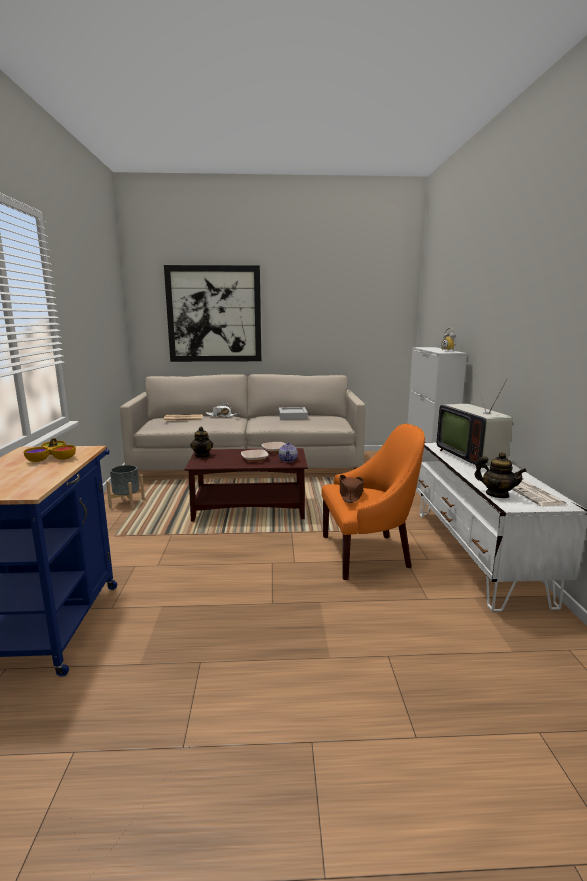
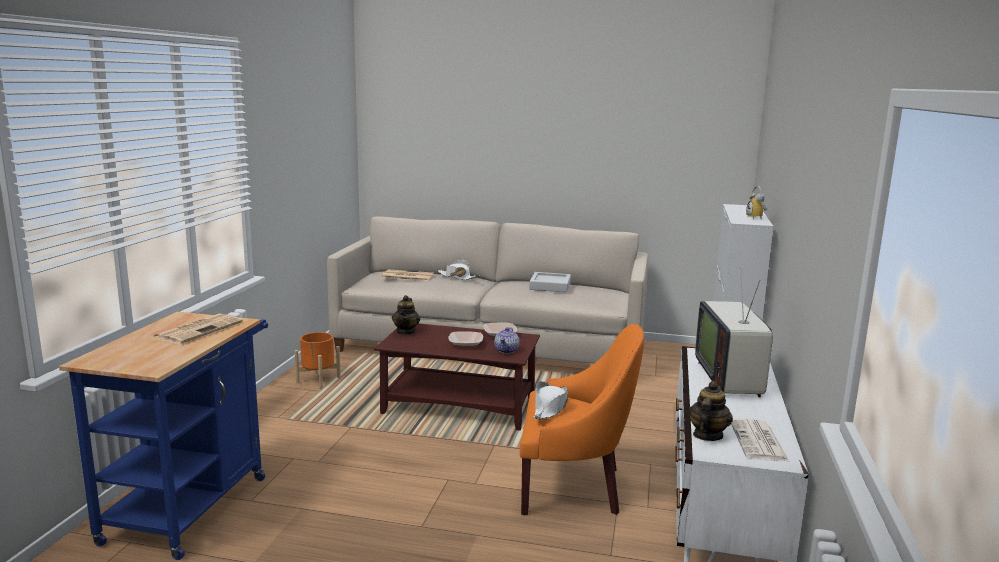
camera: 15 degrees right, 0 degrees up
bowl [24,438,76,462] -> newspaper [152,314,243,344]
grey planter [106,465,145,510] -> orange planter [294,332,341,389]
picture [164,265,261,362] -> none
brown hat [340,475,364,503] -> white hat [533,381,568,419]
teapot [474,452,527,498] -> teapot turned 120 degrees counterclockwise [688,381,733,441]

